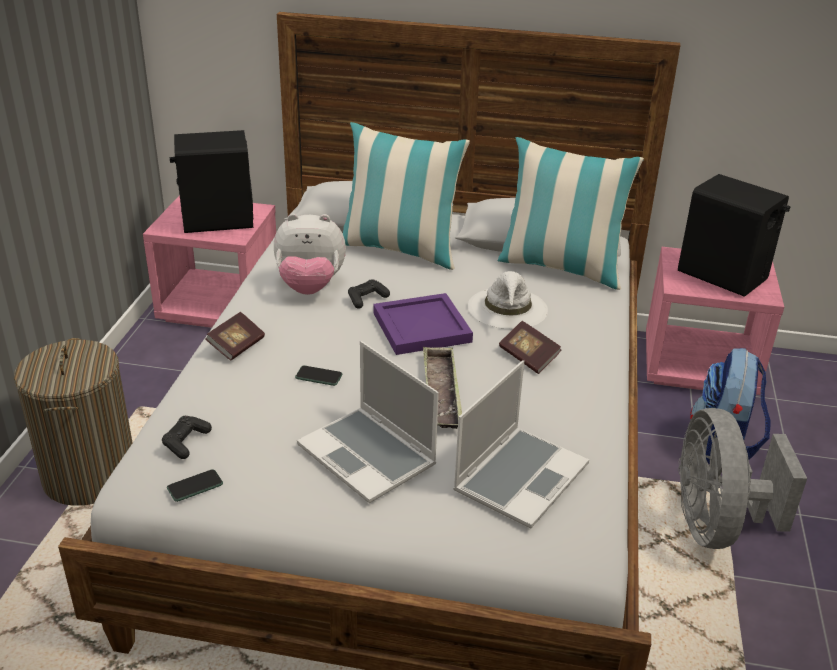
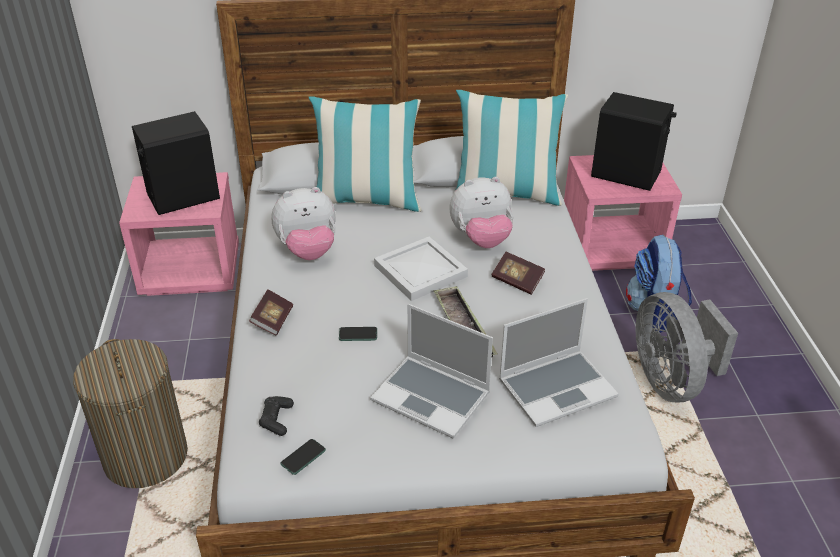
camera: 15 degrees left, 5 degrees up
black game controller [348,279,390,309] -> none
purple tray [373,293,473,355] -> white tray [374,237,468,301]
laptop [453,360,589,528] -> laptop turned 45 degrees clockwise [499,298,619,427]
white hat [468,271,548,329] -> plush toy [449,177,513,248]

